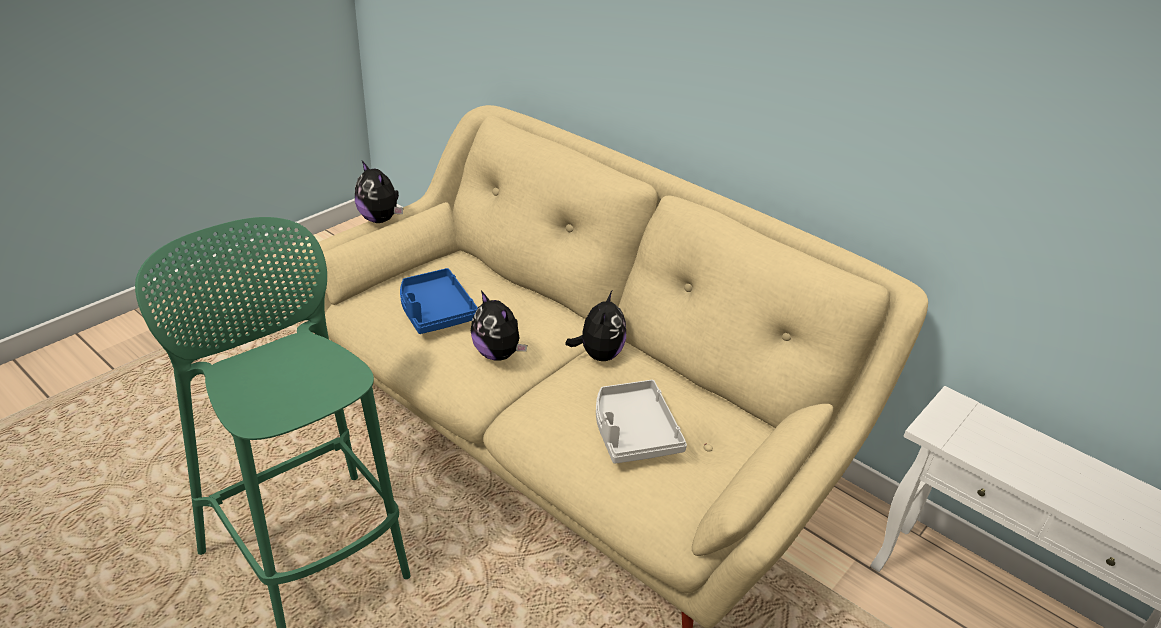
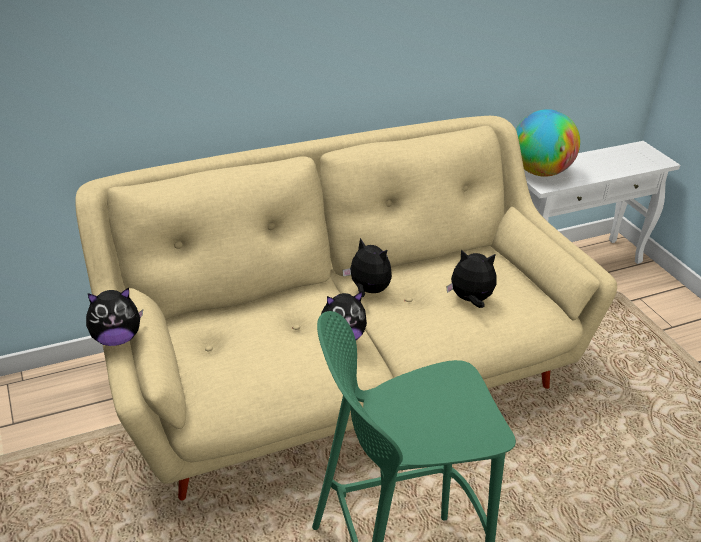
camera: 65 degrees left, 0 degrees up
blue tray [400,268,478,334] -> none
grey tray [596,380,687,464] -> plush toy [447,249,496,308]
none -> globe [516,109,580,177]

